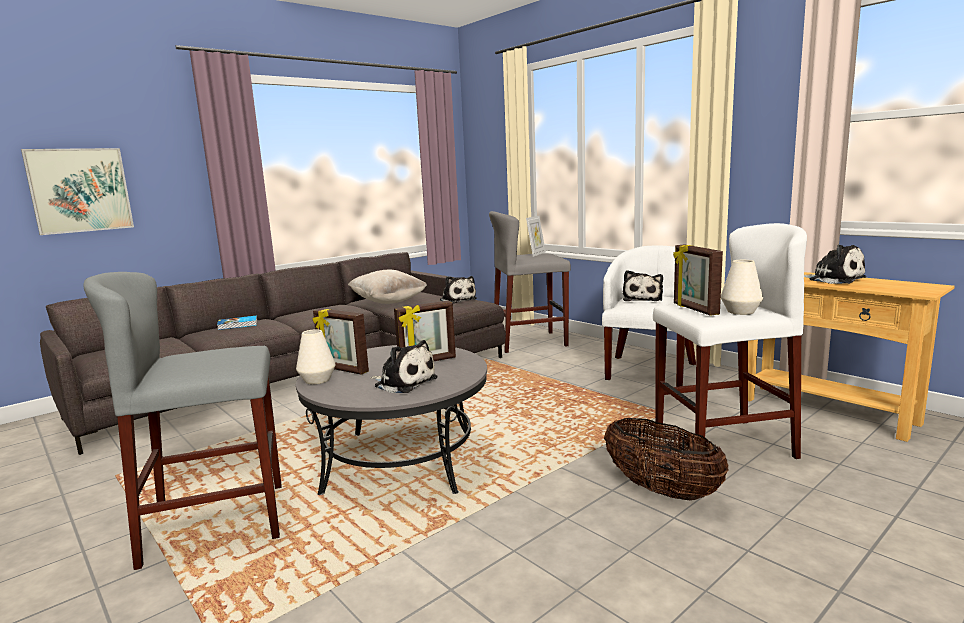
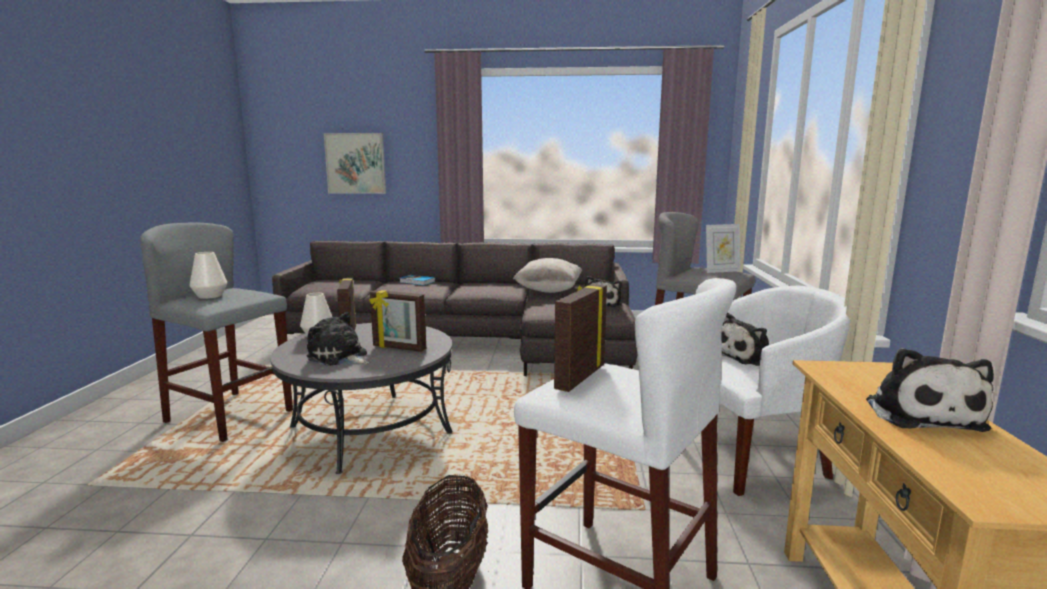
camera: 45 degrees right, 0 degrees up
plush toy [370,340,438,393] -> plush toy turned 135 degrees clockwise [307,312,369,366]
white vase [721,260,763,315] -> white vase moved to [189,252,227,299]

